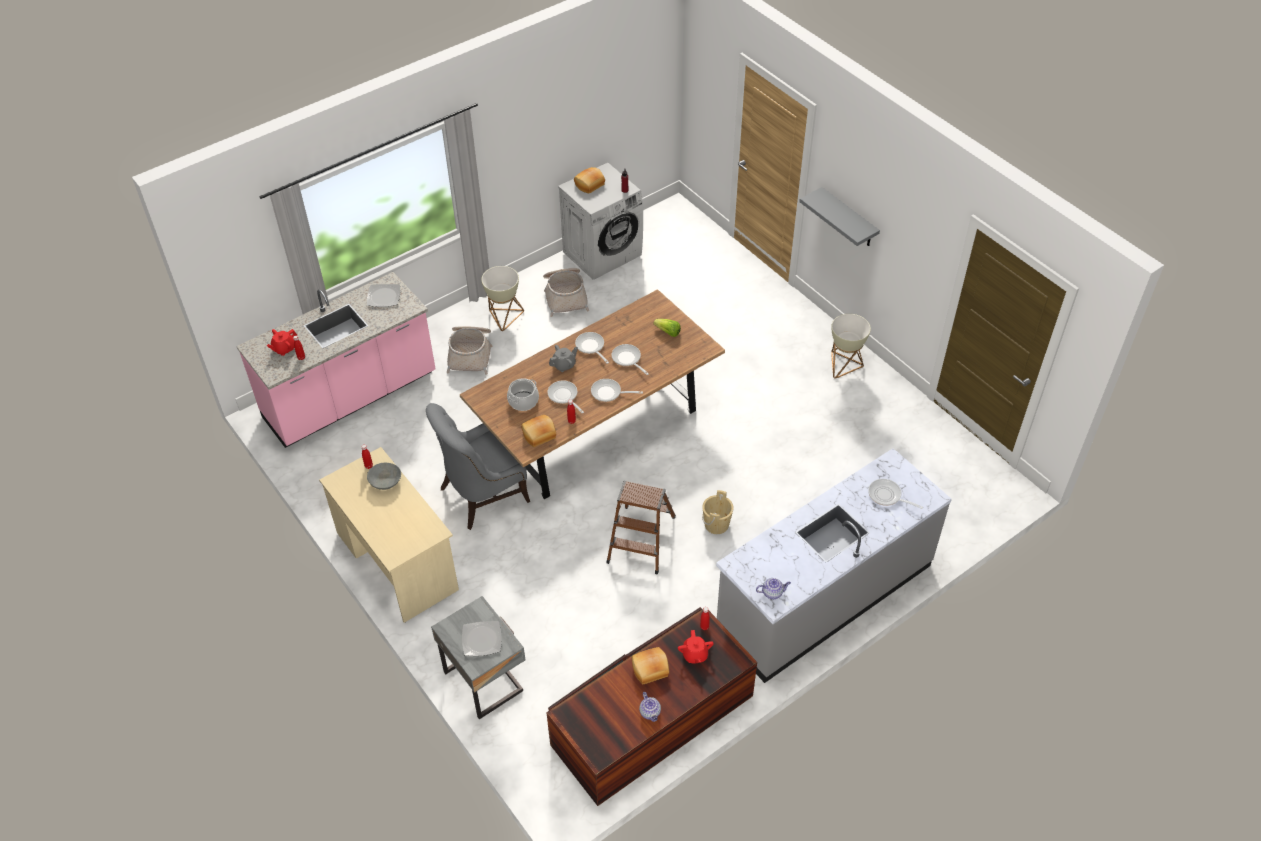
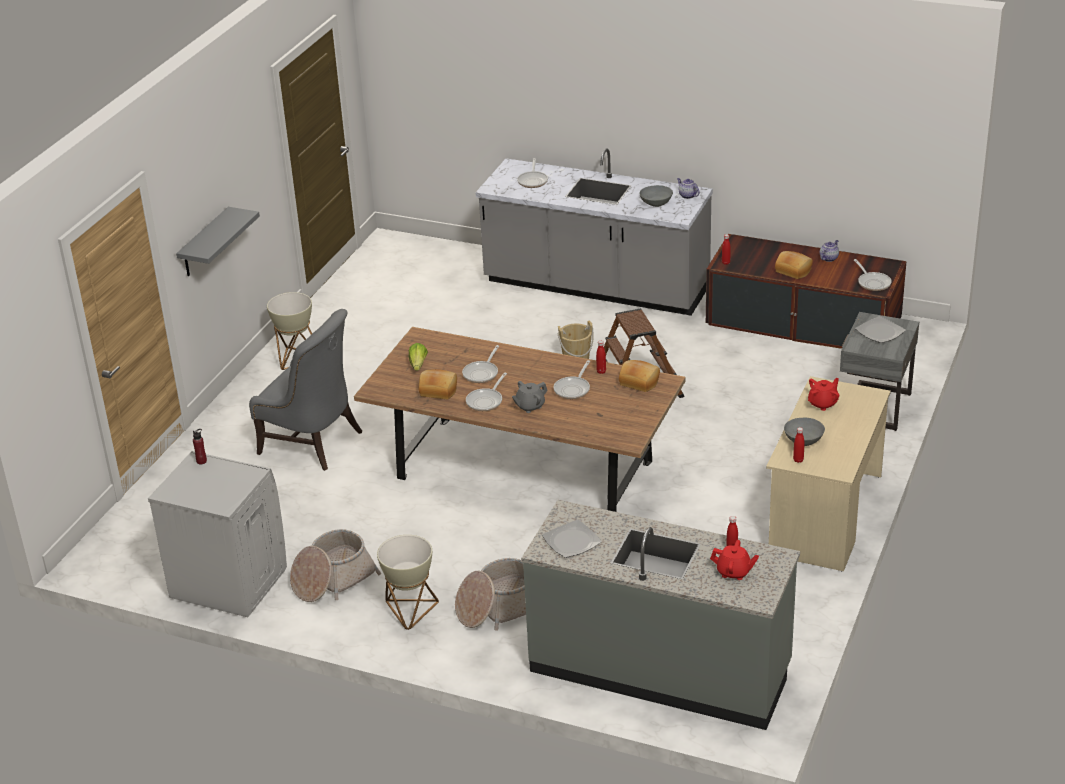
camera: 120 degrees left, 15 degrees down
pink counter [236,272,436,448] -> grey counter [521,500,800,730]
grey chair [426,403,530,530] -> grey chair moved to [249,309,362,471]
cooking pot [507,378,539,411] -> none
grey teapot [549,345,578,372] -> grey teapot turned 60 degrees counterclockwise [512,381,548,413]
bread [574,167,605,193] -> bread moved to [419,369,457,399]
frying pan [591,379,643,402] -> frying pan moved to [854,259,892,291]
red teapot [678,630,714,664] -> red teapot moved to [808,378,839,411]
none -> grey bowl [639,185,673,207]

